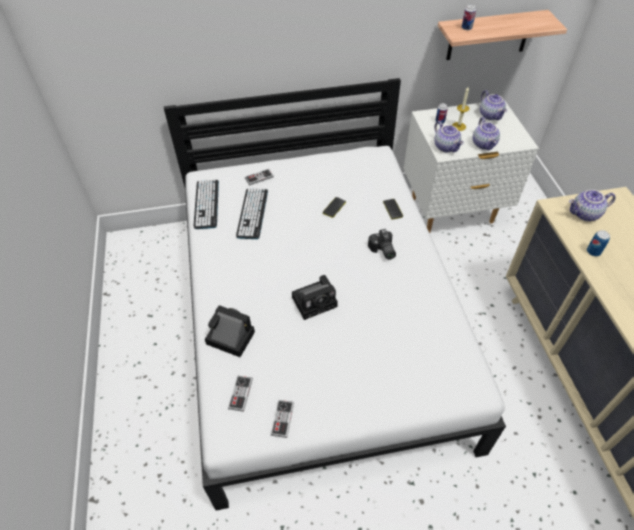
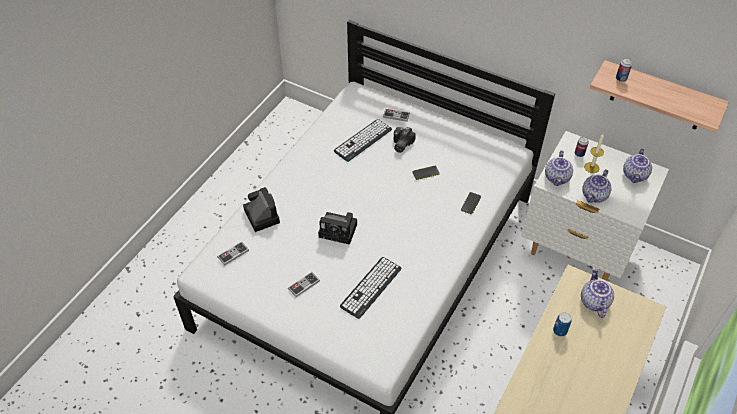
camera: 40 degrees right, 0 degrees up
keyboard [194,180,219,229] -> keyboard moved to [340,257,402,319]
game controller [271,400,294,438] -> game controller moved to [288,272,320,297]
camera [368,229,396,260] -> camera moved to [394,127,416,153]
teapot [569,190,616,221] -> teapot turned 60 degrees clockwise [581,267,614,318]

